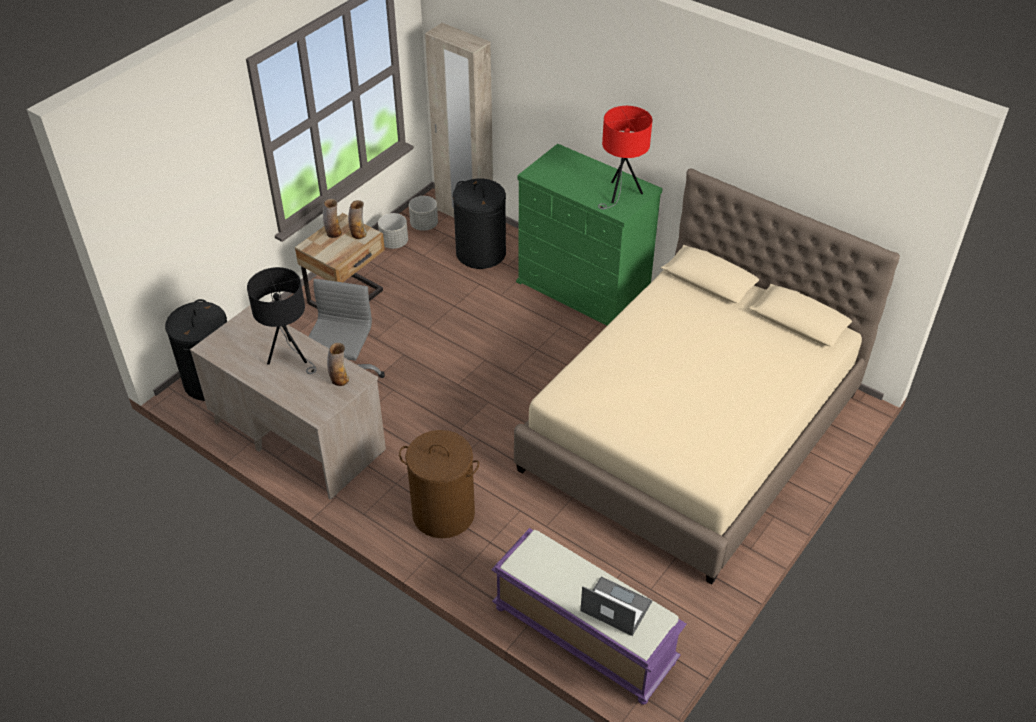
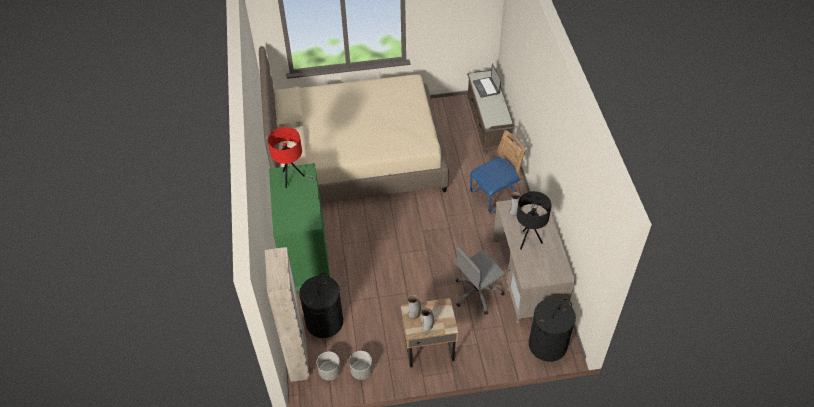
camera: 135 degrees left, 5 degrees up
brown laundry basket [399,430,479,538] -> blue chair [470,130,525,214]
purple bench [491,528,687,705] -> brown bench [466,70,515,154]

